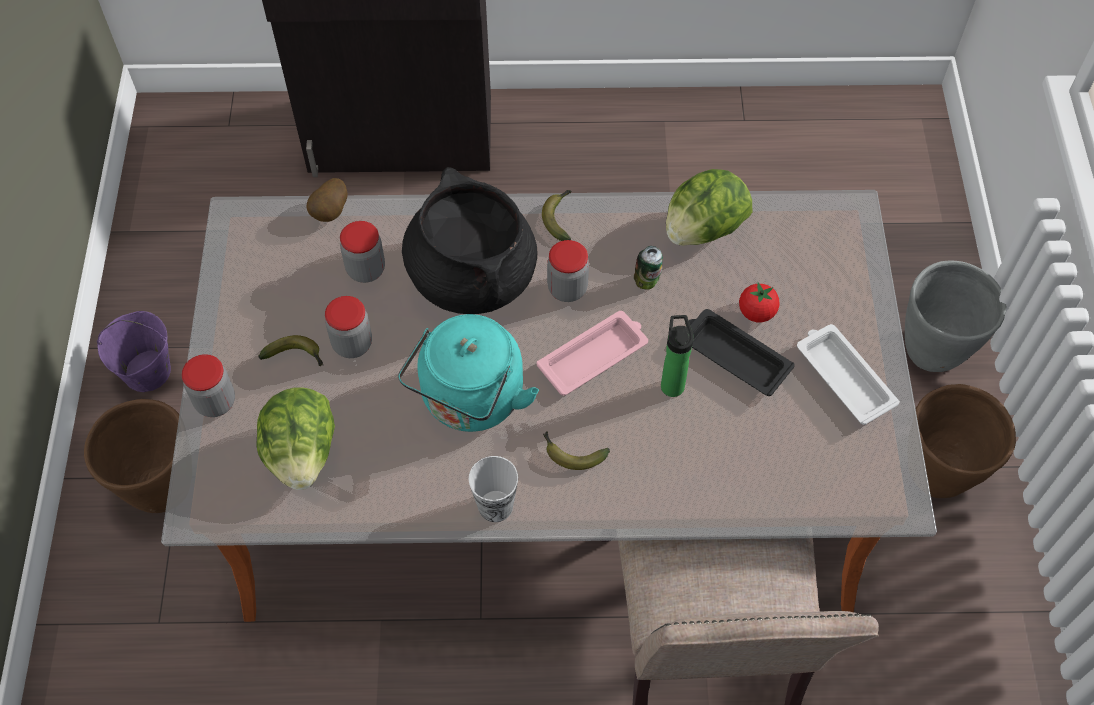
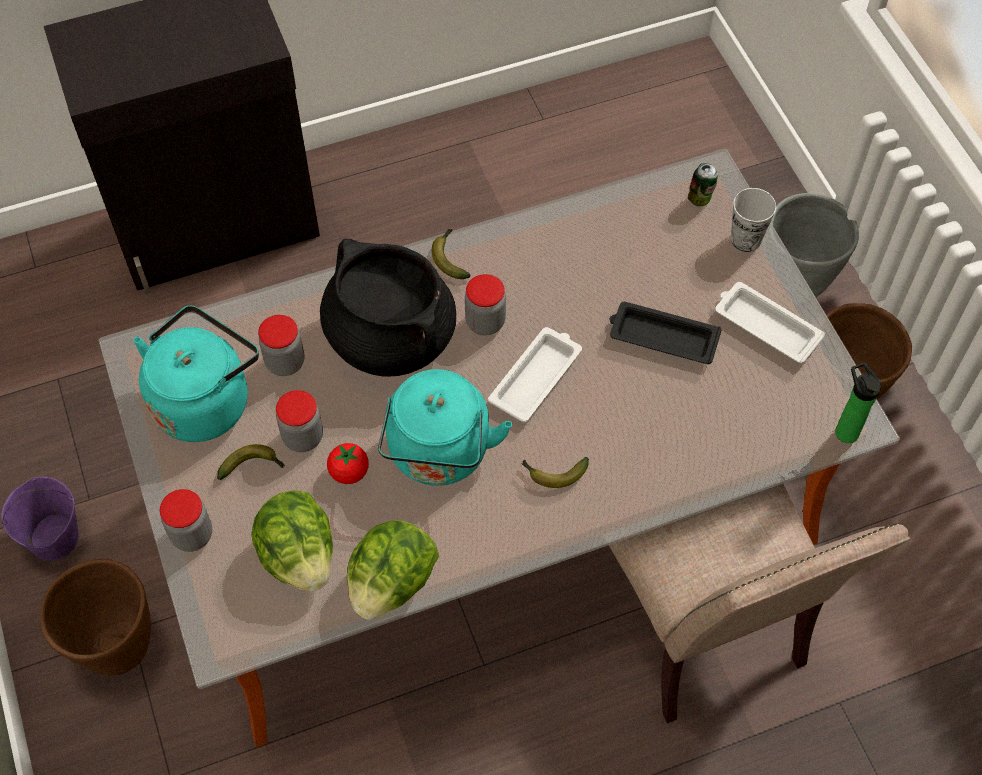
camera: 20 degrees left, 0 degrees up
potato [306,178,348,222] -> none
cup [469,456,518,522] -> cup moved to [731,188,776,252]
pink tray [536,311,648,396] -> white tray [488,327,582,422]
can [634,246,663,290] -> can moved to [688,163,718,206]
bottle [661,315,694,397] -> bottle moved to [835,362,881,443]
lettuce [666,169,752,246] -> lettuce moved to [347,521,439,620]
tomato [739,283,780,322] -> tomato moved to [327,443,369,484]
none -> turquoise kettle [133,305,259,442]

